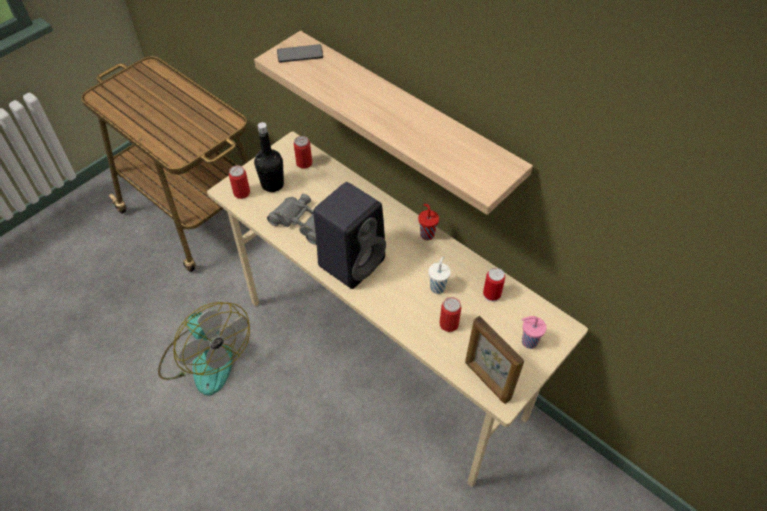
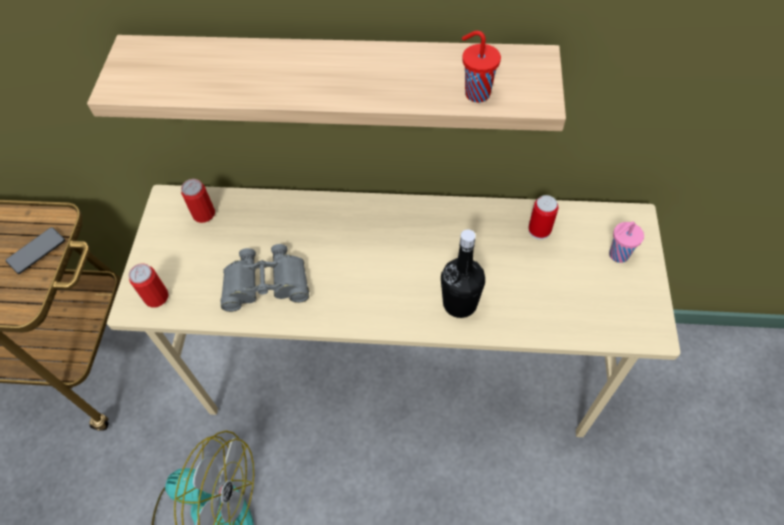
camera: 35 degrees left, 5 degrees up
black bottle [254,122,284,192] -> black bottle moved to [441,229,485,318]
phone [277,44,323,63] -> phone moved to [6,227,65,274]
black speaker [313,182,386,289] -> none
red cup [418,204,439,240] -> red cup moved to [462,31,501,103]
white cup [428,256,451,294] -> none
can [439,297,461,332] -> none
picture frame [465,316,524,404] -> none

